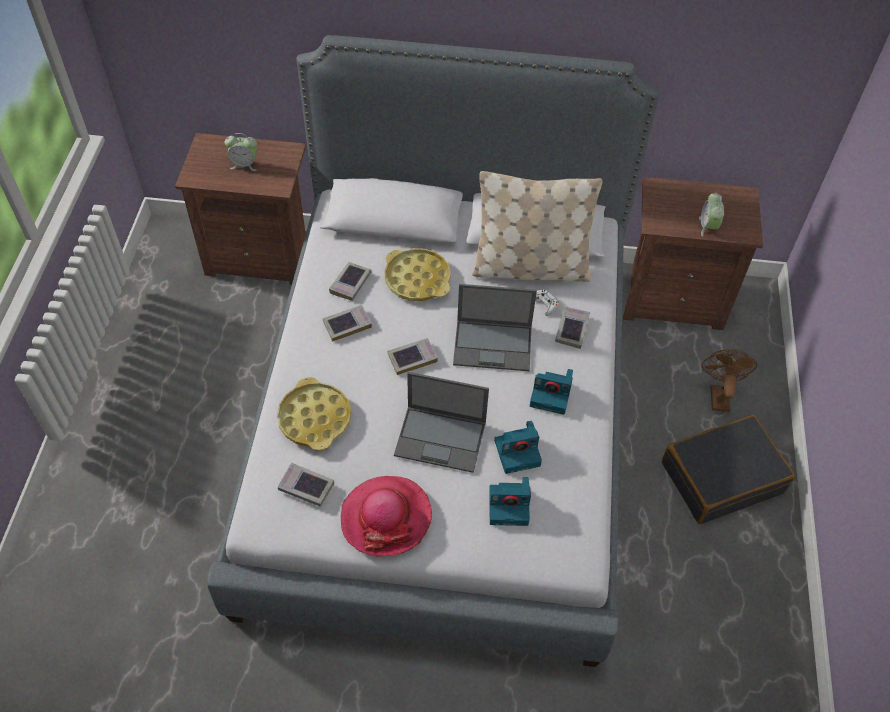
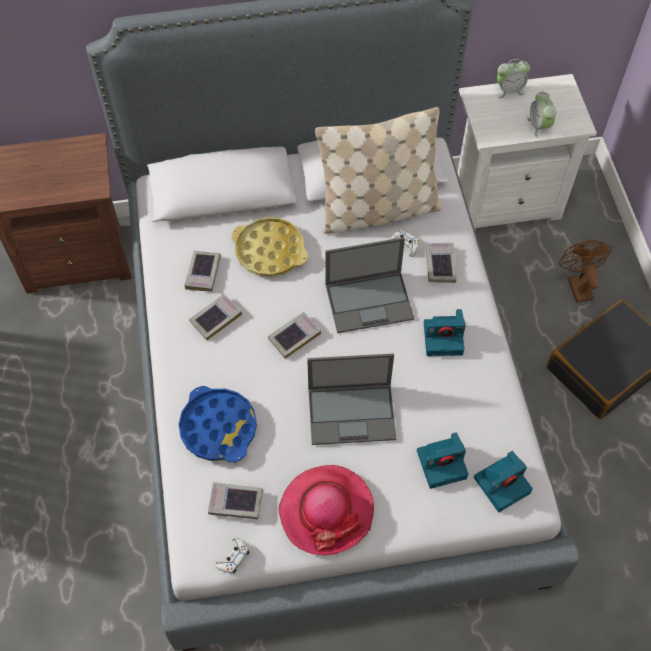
camera: 15 degrees left, 5 degrees up
alarm clock [225,133,257,171] -> alarm clock moved to [497,59,530,98]
yellow tray [277,377,351,451] -> blue tray [179,386,257,462]
camera [494,421,542,474] -> camera moved to [474,451,533,512]
brown nightstand [623,177,763,330] -> white nightstand [457,74,597,230]
none -> white game controller [215,538,249,573]

